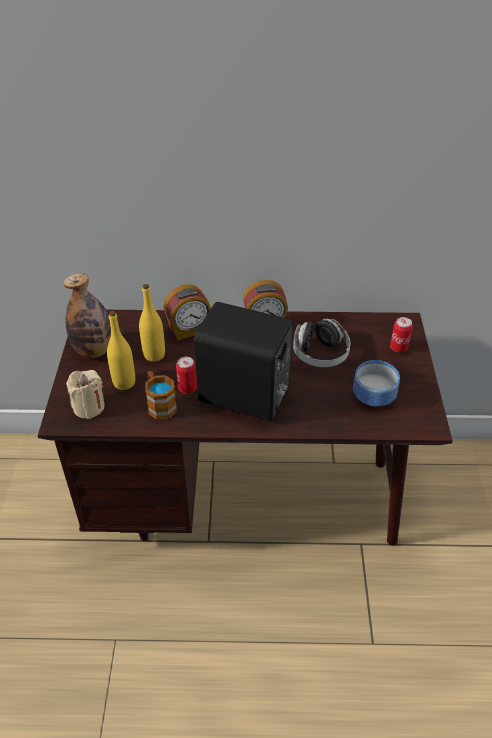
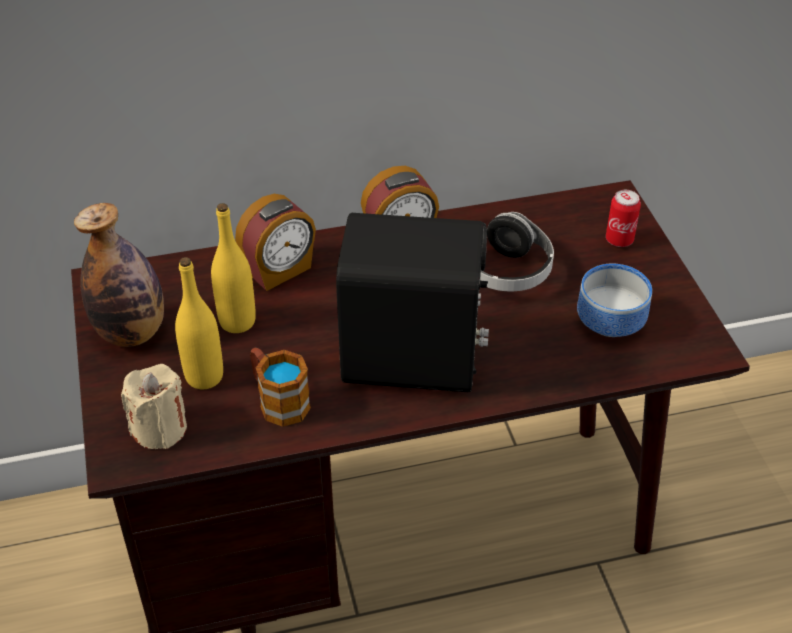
camera: 15 degrees left, 0 degrees up
can [176,356,197,394] -> none

